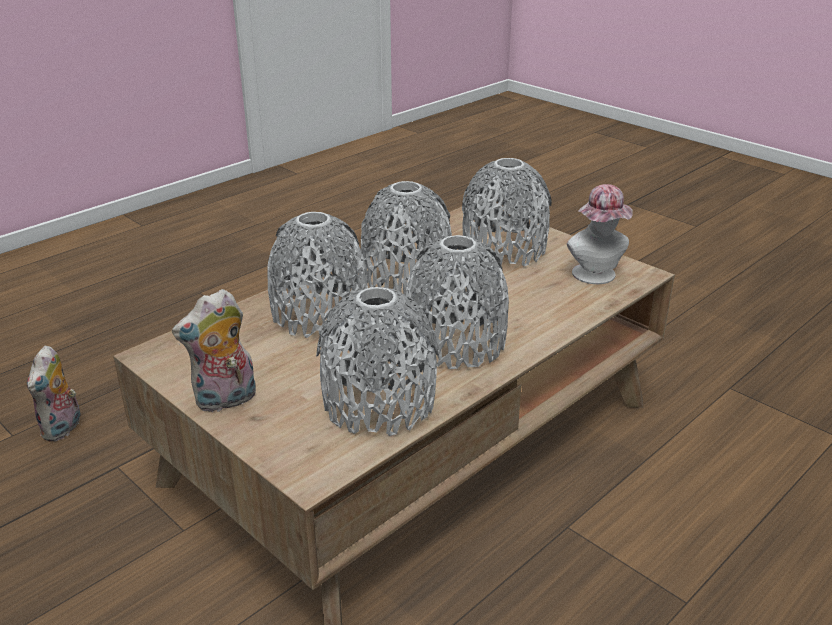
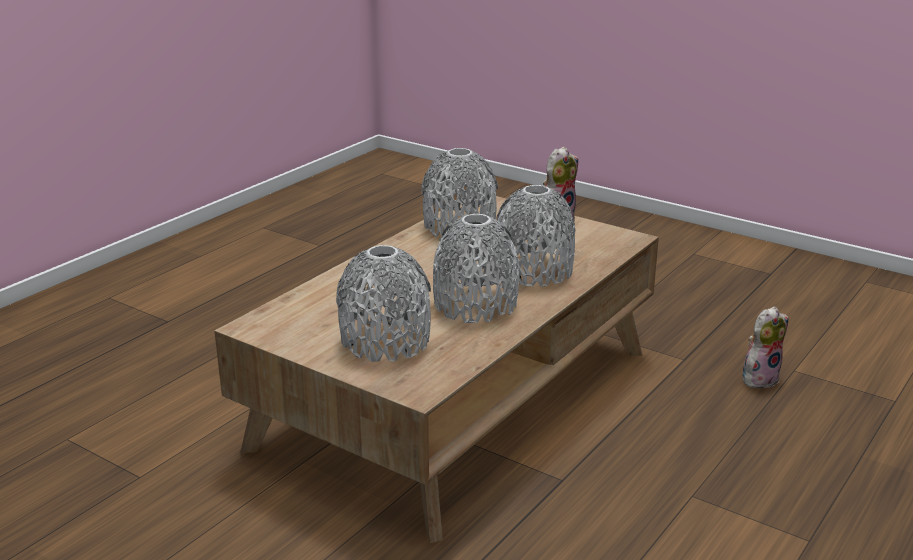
camera: 170 degrees right, 5 degrees down
plush toy [27,345,80,441] -> plush toy turned 60 degrees clockwise [742,306,789,388]
grey vase [406,235,509,369] -> none
hat [567,184,632,284] -> none

